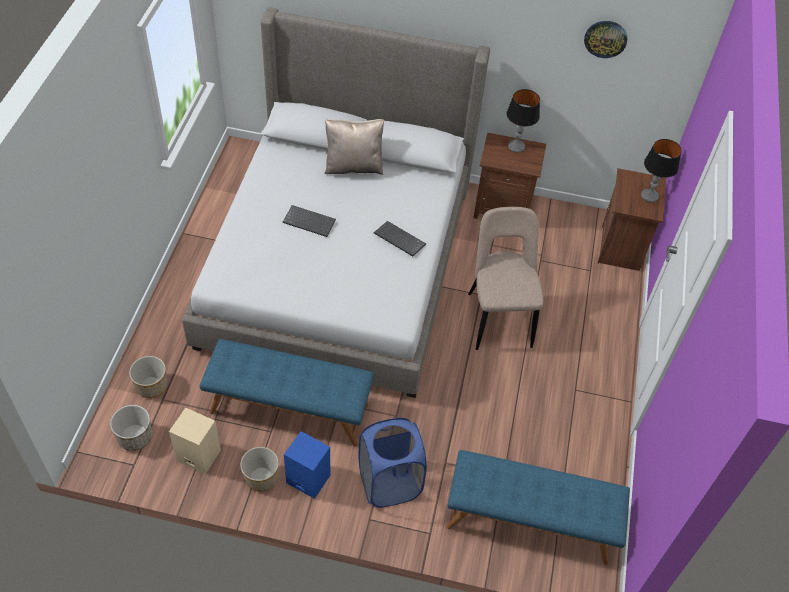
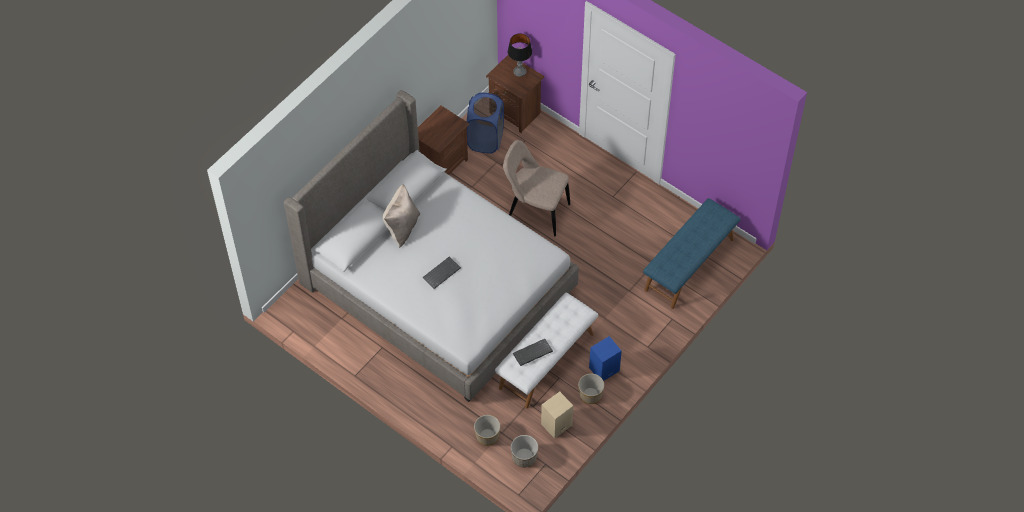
camera: 60 degrees left, 5 degrees up
blue bench [200,339,374,446] -> white bench [495,292,598,408]
blue laundry basket [358,417,427,508] -> blue laundry basket moved to [467,93,504,154]
keyboard [374,221,426,257] -> keyboard moved to [513,339,553,366]
table lamp [507,89,540,153] -> none
wall clock [584,21,627,58] -> none

